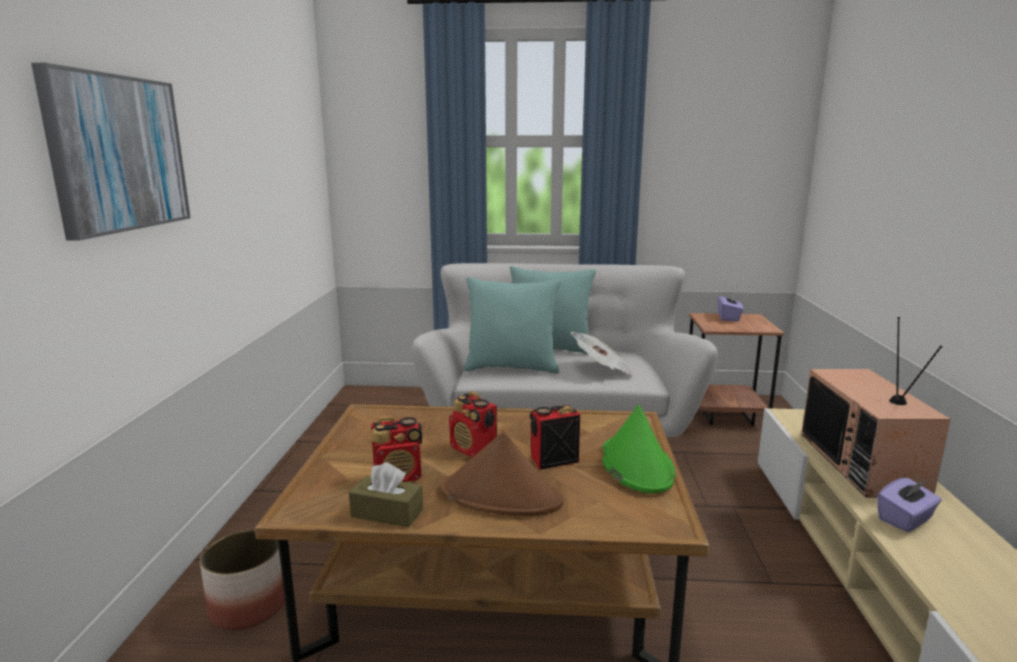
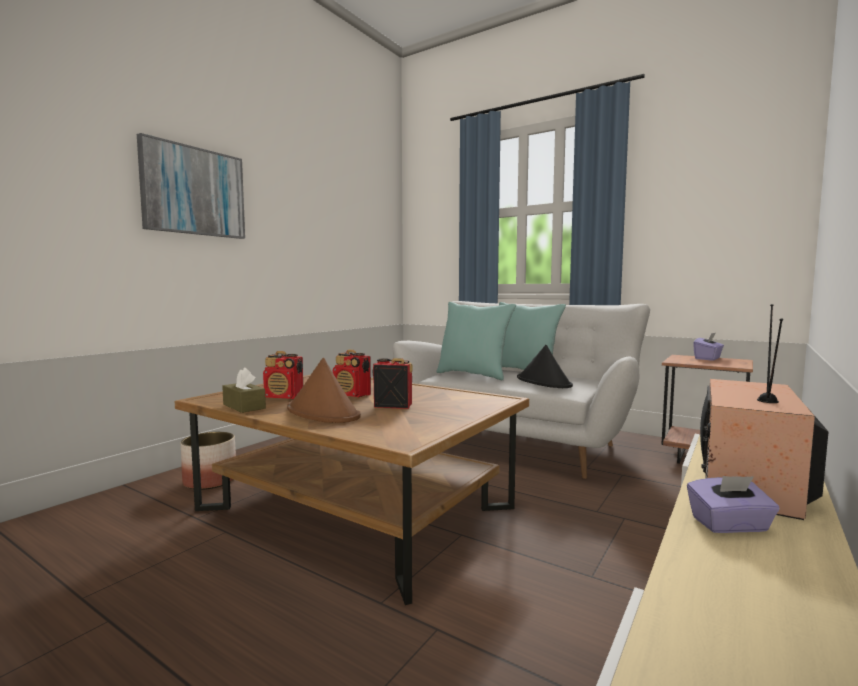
camera: 30 degrees right, 10 degrees down
radio [449,391,497,458] -> radio turned 45 degrees counterclockwise [333,349,371,397]
newspaper [571,332,634,375] -> black hat [517,345,573,388]
green hat [602,405,675,493] -> none

